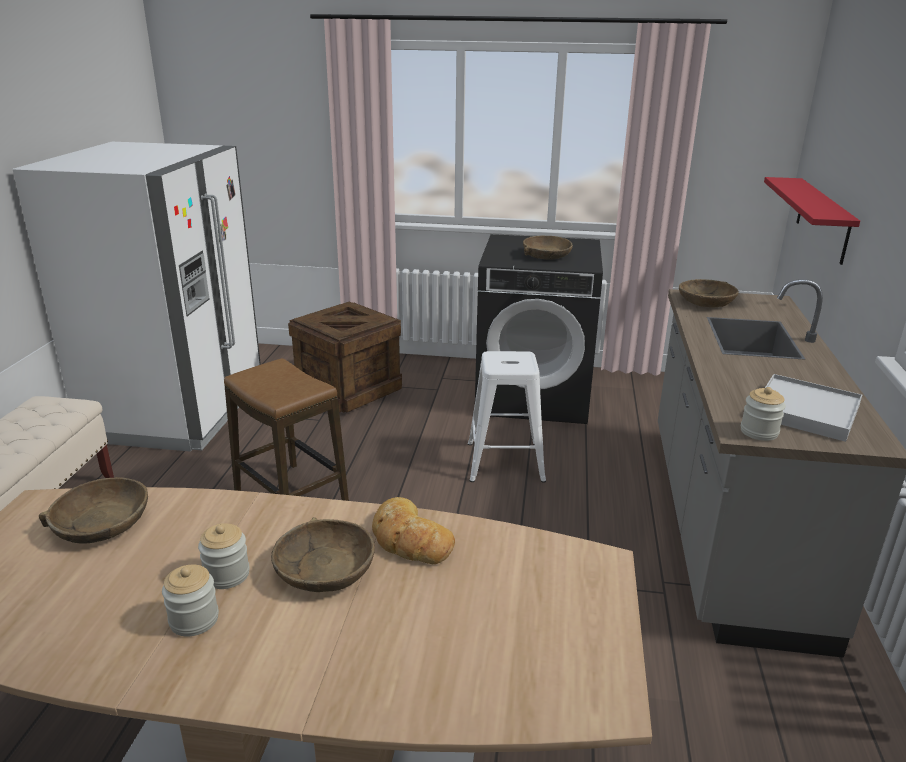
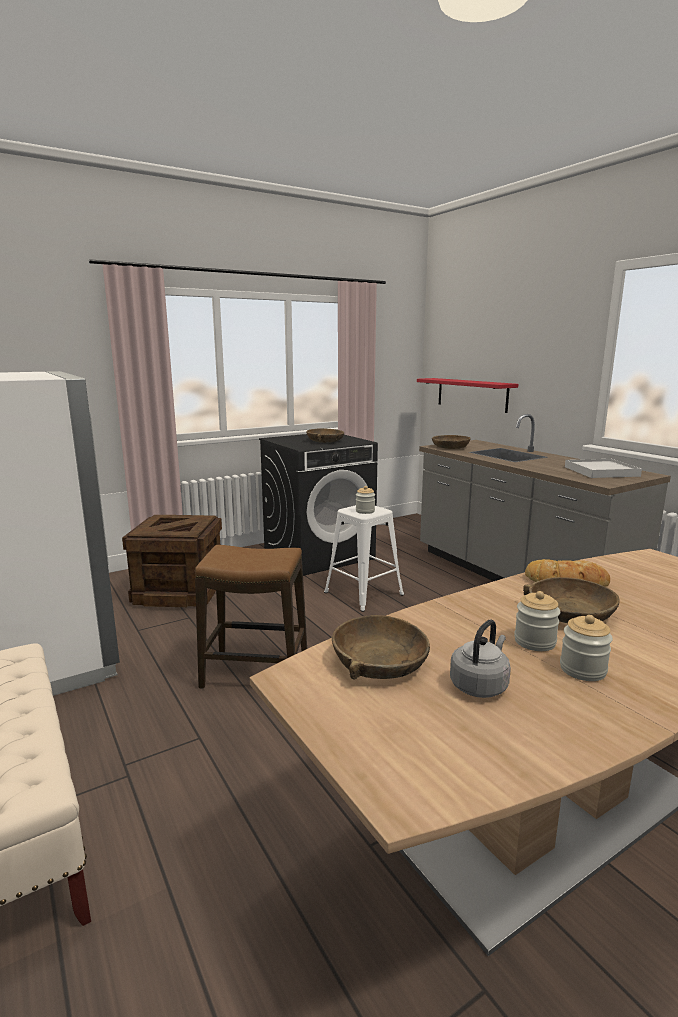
camera: 40 degrees left, 10 degrees down
jar [741,387,786,441] -> jar moved to [356,486,375,514]
none -> grey kettle [450,620,511,698]

